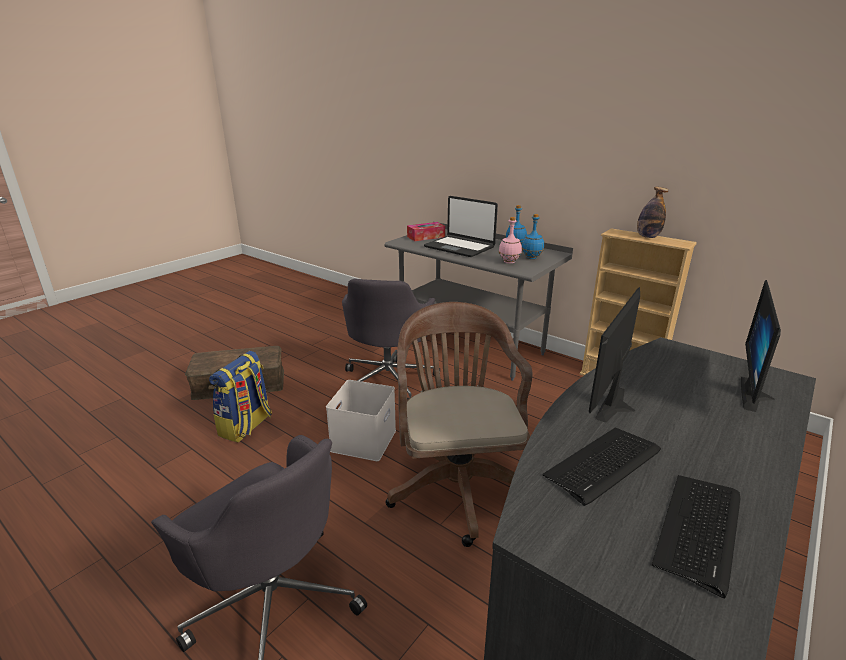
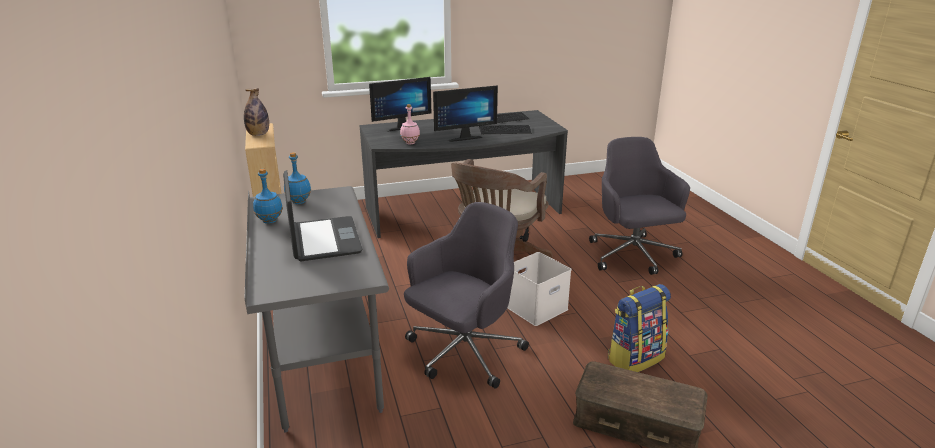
camera: 145 degrees left, 0 degrees up
tissue box [407,222,445,241] -> none
pink bottle [499,217,522,264] -> pink bottle moved to [400,104,420,144]

